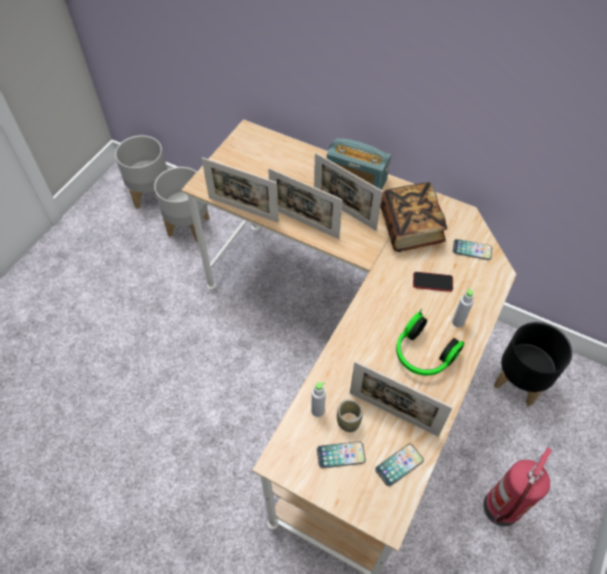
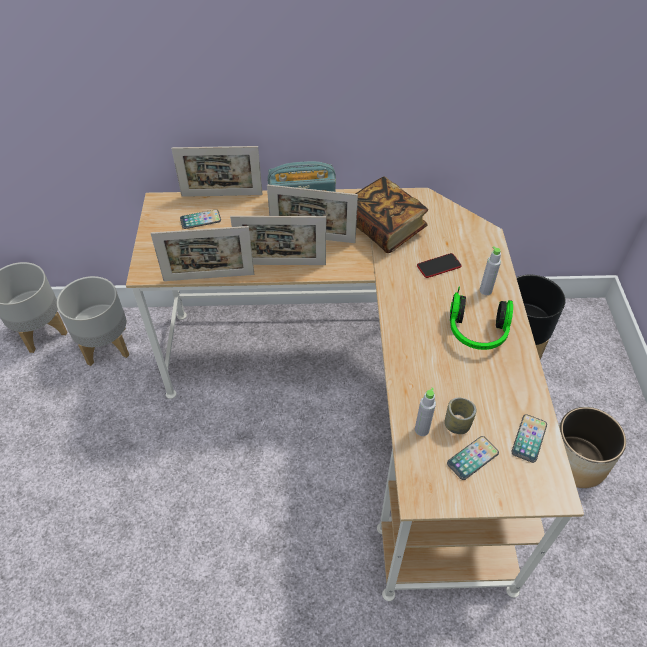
camera: 30 degrees left, 5 degrees down
picture frame [350,361,453,437] -> picture frame moved to [171,146,263,197]
phone [453,239,492,260] -> phone moved to [180,209,221,229]
fire extinguisher [483,447,552,526] -> planter [559,407,626,488]

